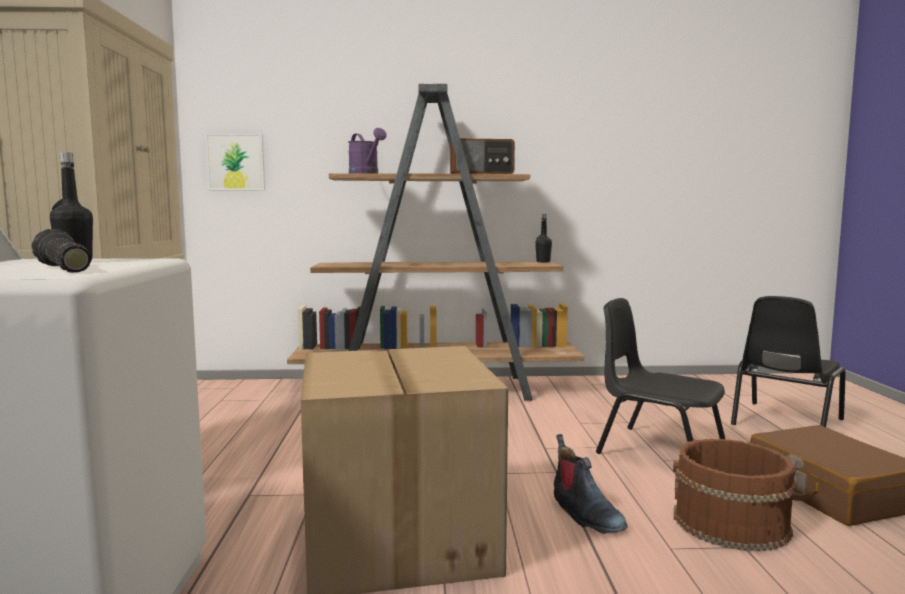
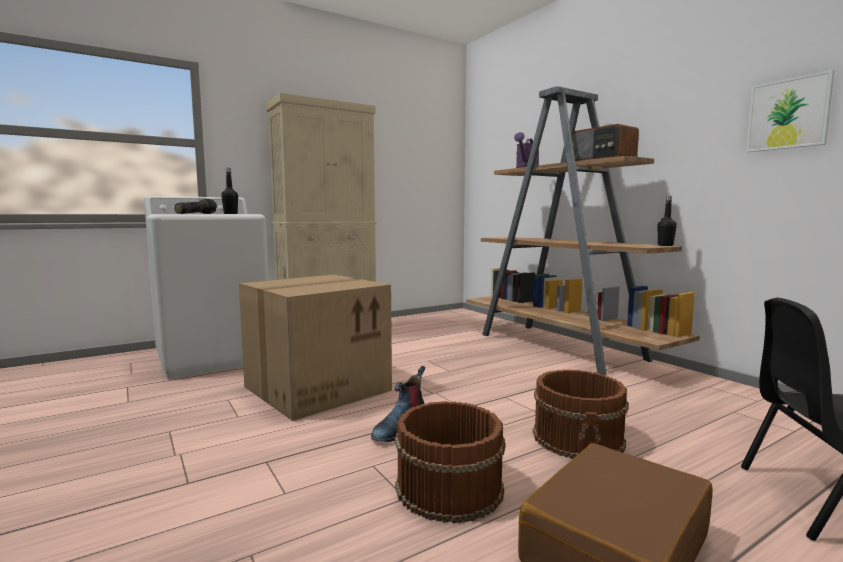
camera: 60 degrees right, 0 degrees up
picture [205,133,265,190] -> picture moved to [746,70,835,152]
black chair [596,298,725,454] -> brown bucket [533,370,629,459]

